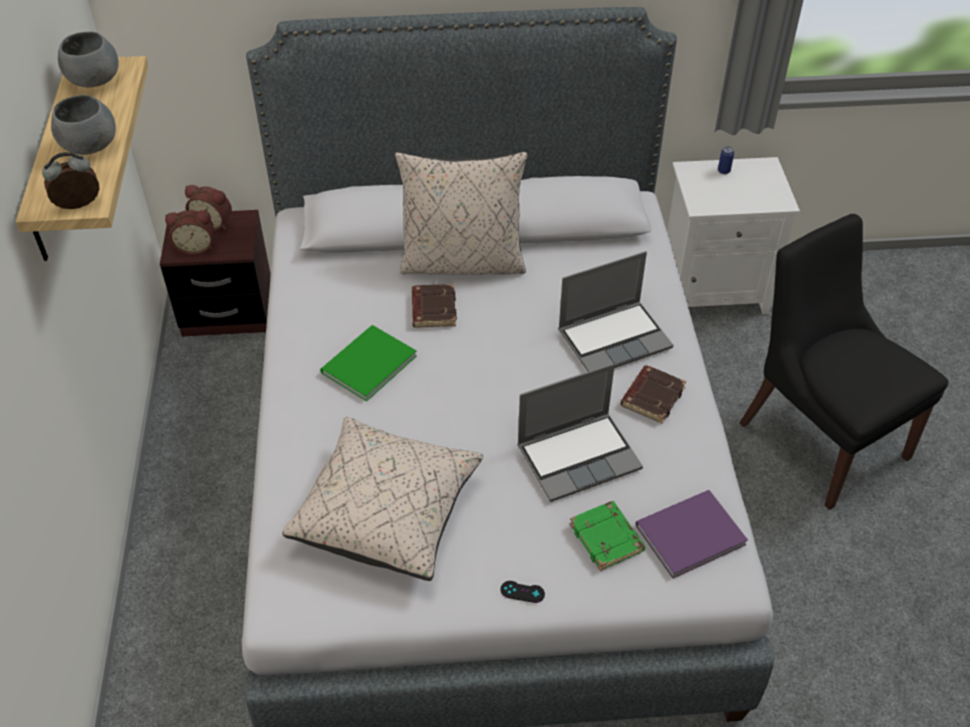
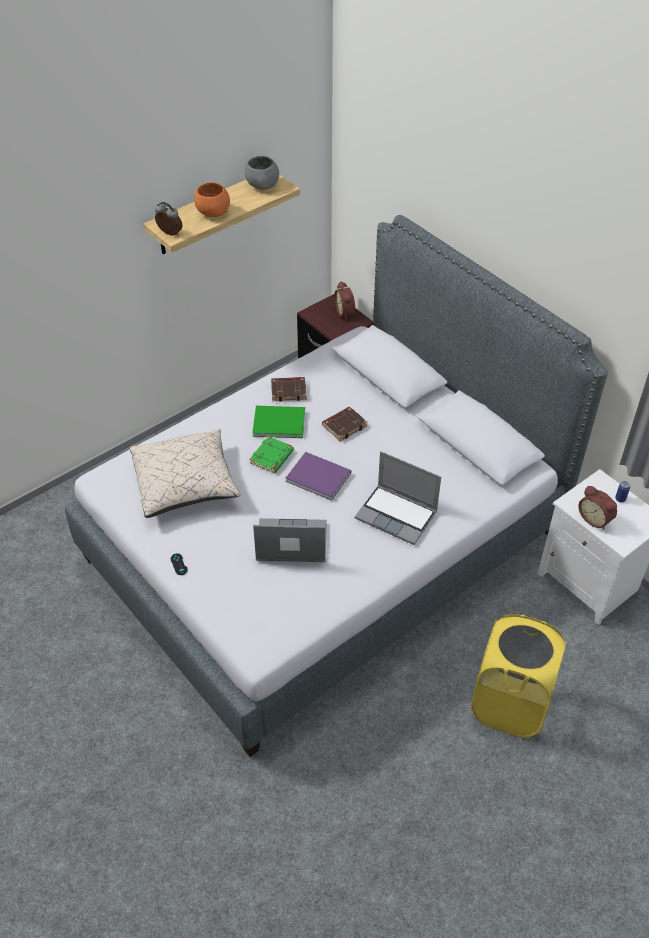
camera: 55 degrees right, 0 degrees up
grey bowl [51,95,116,155] -> orange bowl [194,182,230,217]
alarm clock [165,210,214,255] -> alarm clock moved to [578,486,617,529]
beige pillow [395,152,528,275] -> none
laptop [517,364,643,502] -> laptop turned 150 degrees clockwise [253,518,327,562]
green book [570,501,645,571] -> green book moved to [249,436,294,473]
brown book [621,365,686,424] -> brown book moved to [271,377,307,402]
purple book [636,490,748,578] -> purple book moved to [286,452,351,501]
black chair [740,214,948,510] -> yellow laundry basket [471,614,567,738]

